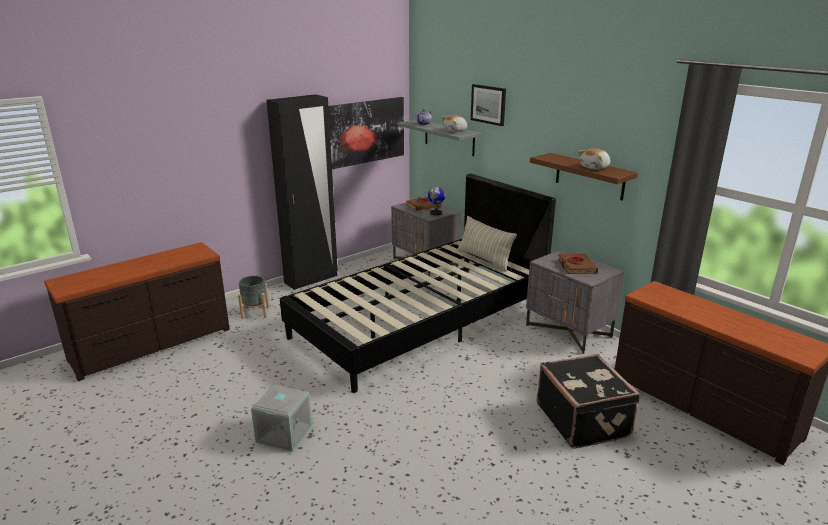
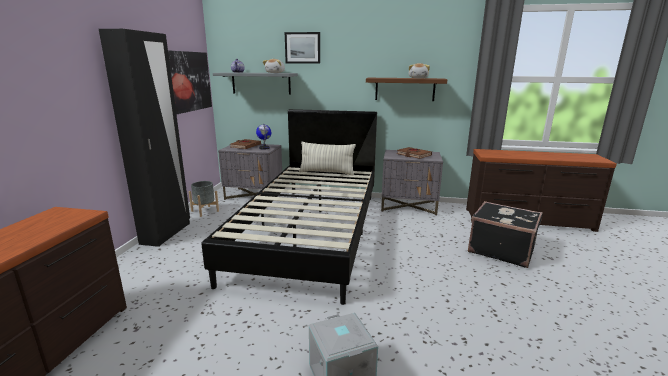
camera: 40 degrees left, 5 degrees down
grey planter [238,276,269,319] -> grey planter moved to [189,181,219,217]

